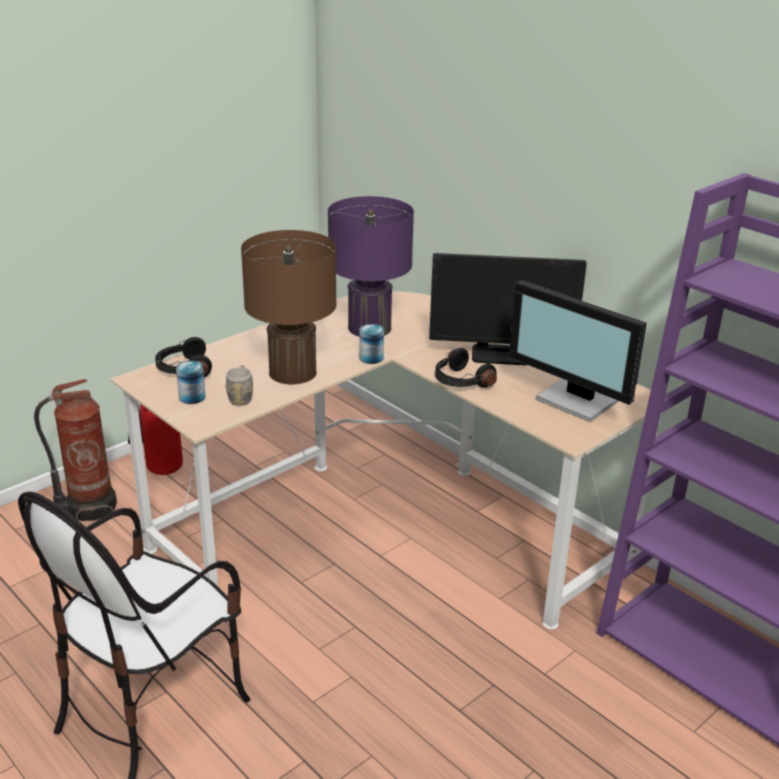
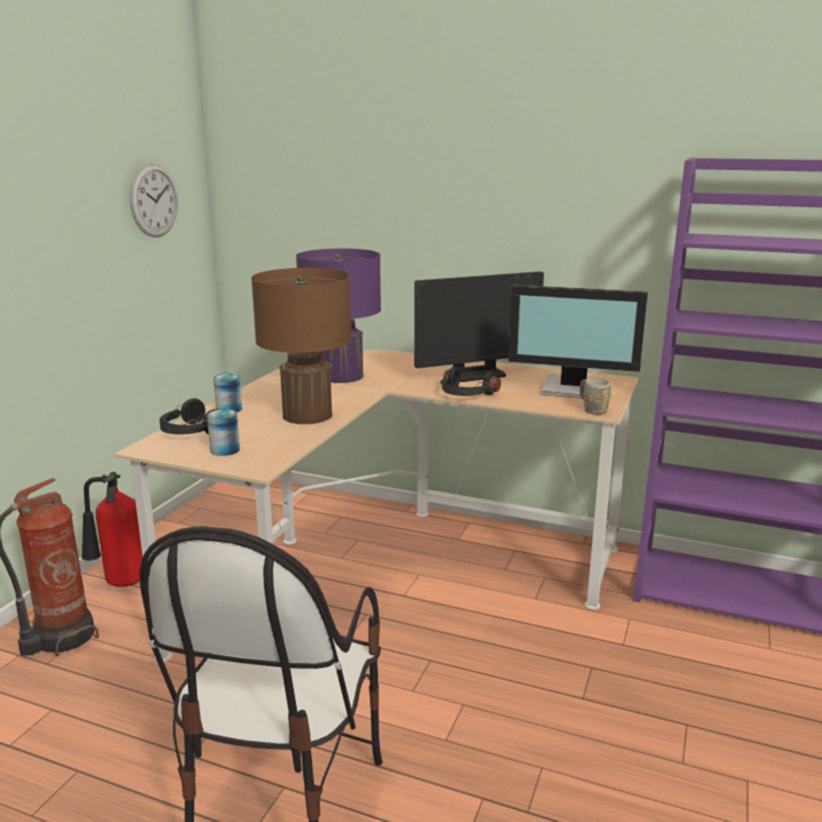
camera: 25 degrees left, 10 degrees down
grey mug [225,366,253,406] -> grey mug moved to [580,378,611,415]
can [359,324,384,364] -> can moved to [213,373,242,412]
none -> wall clock [130,164,178,237]

